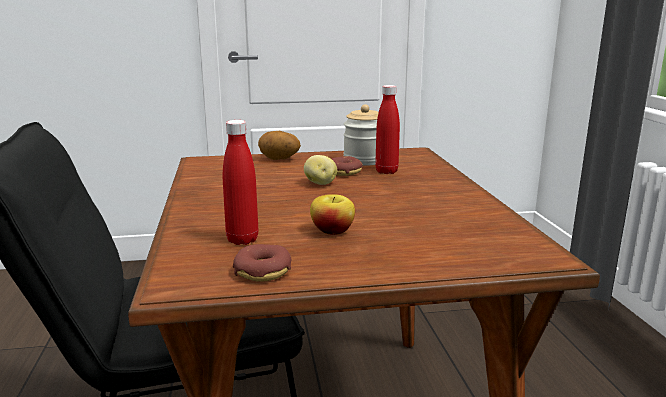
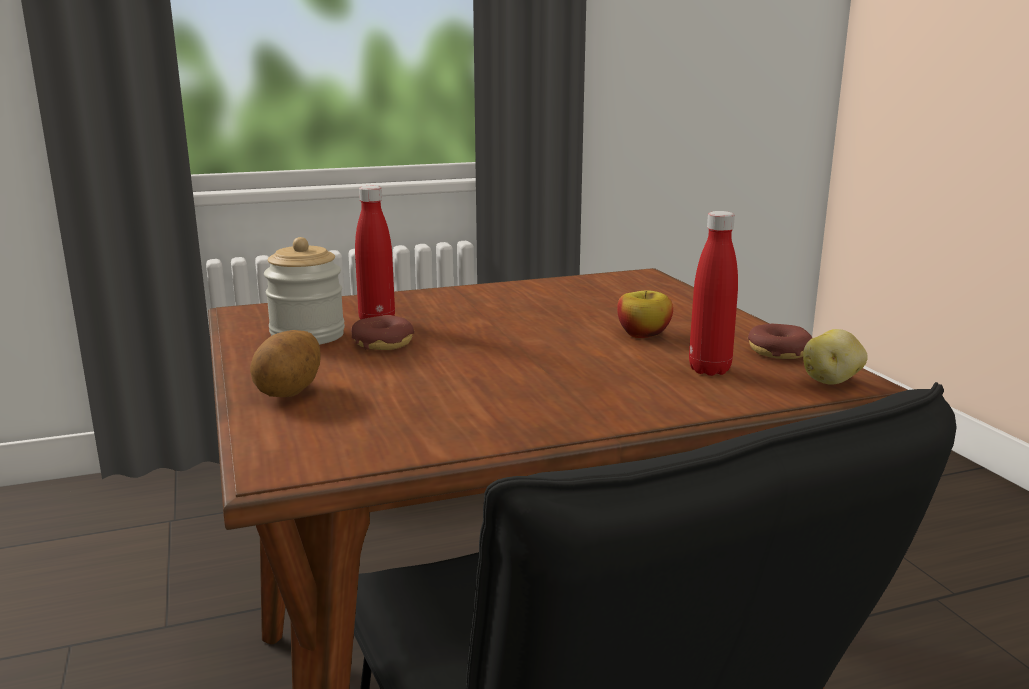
camera: 100 degrees left, 0 degrees up
potato [304,155,337,185] -> potato moved to [803,329,868,385]

